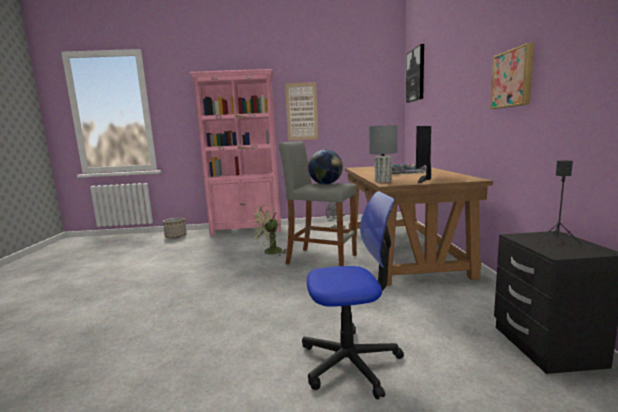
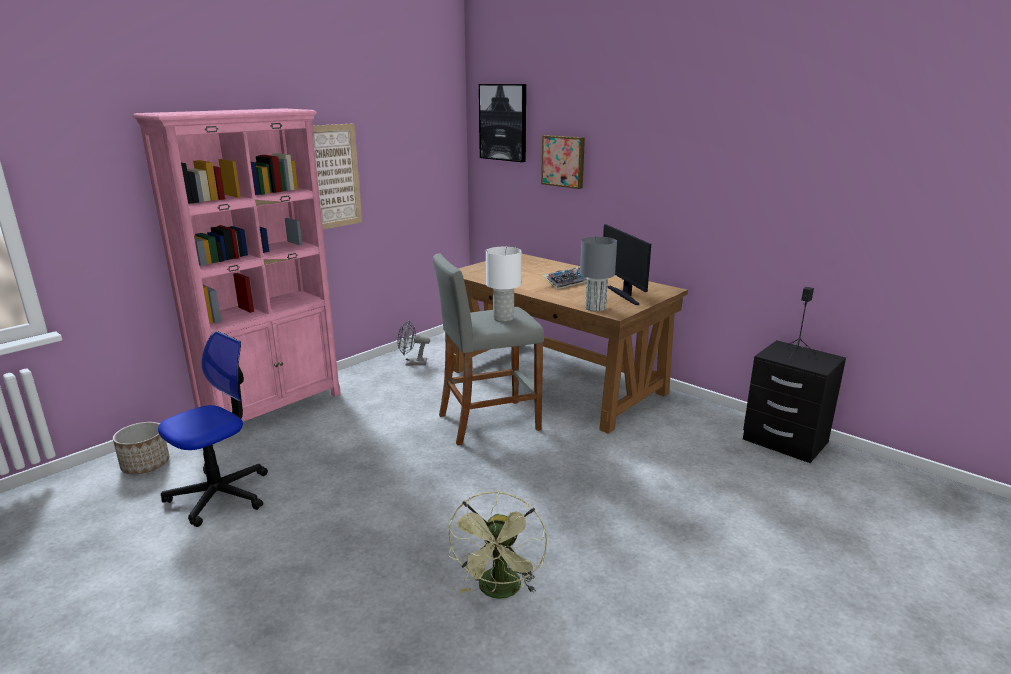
camera: 45 degrees left, 10 degrees up
green fan [250,204,287,256] -> green fan moved to [447,491,547,599]
office chair [302,191,404,399] -> office chair moved to [158,331,268,527]
globe [308,149,343,184] -> white table lamp [486,247,521,322]
picture [490,43,534,109] -> picture moved to [541,135,585,189]

